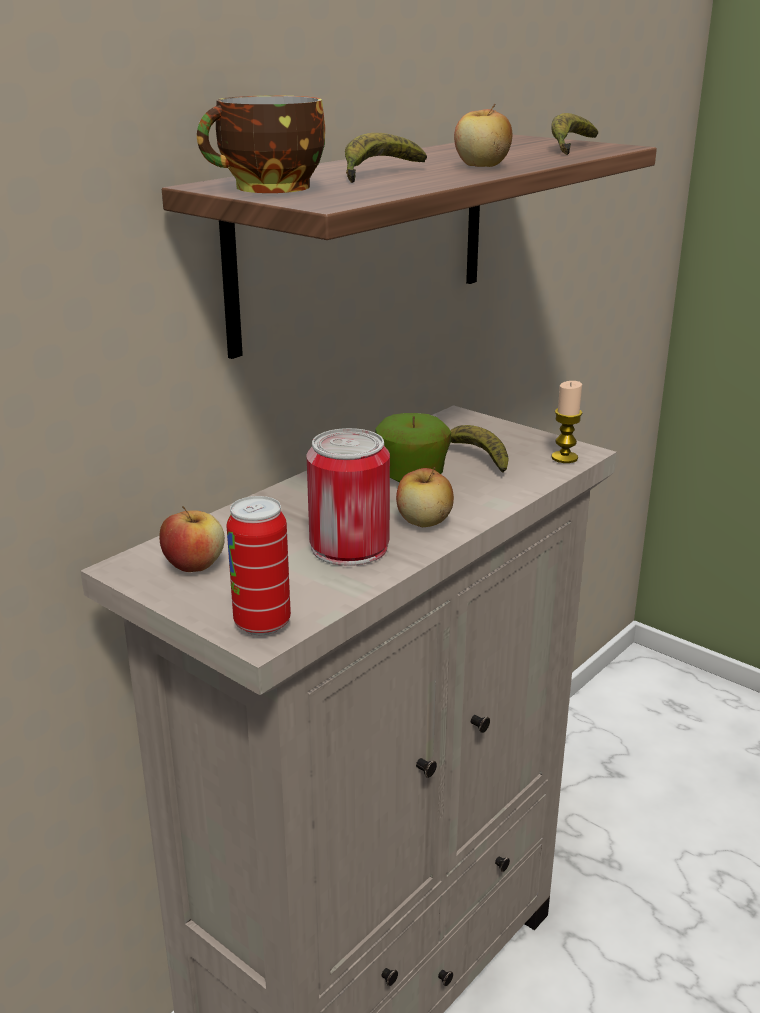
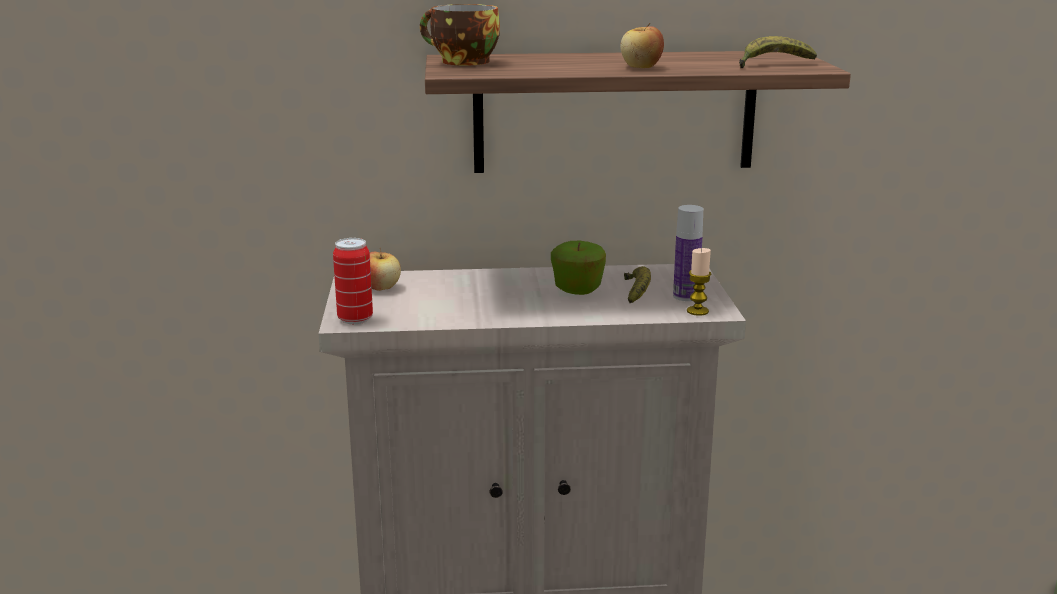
camera: 45 degrees right, 5 degrees down
can [306,428,390,566] -> none
banana [345,133,427,183] -> none
apple [396,467,454,527] -> none
none -> bottle [673,205,703,301]

